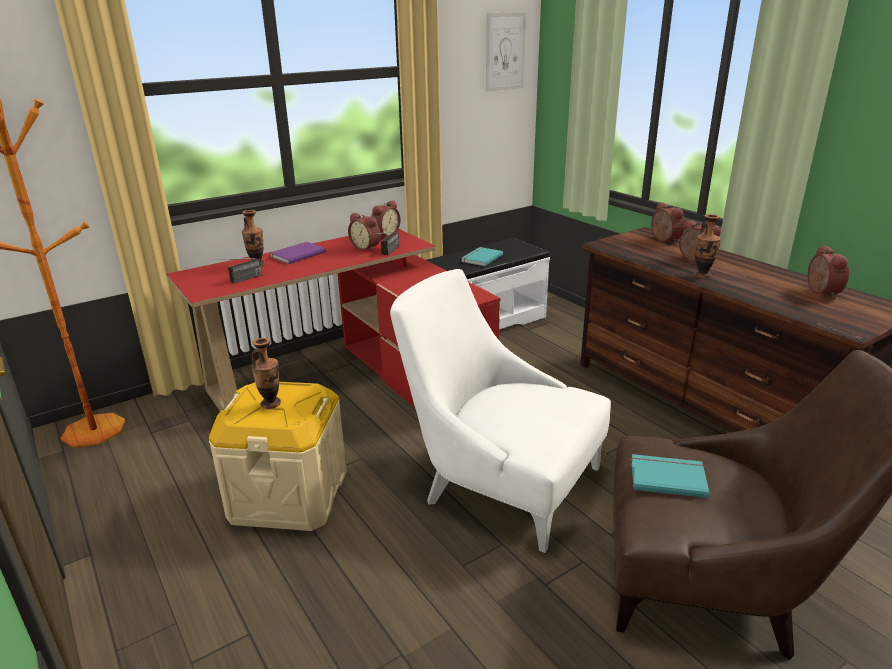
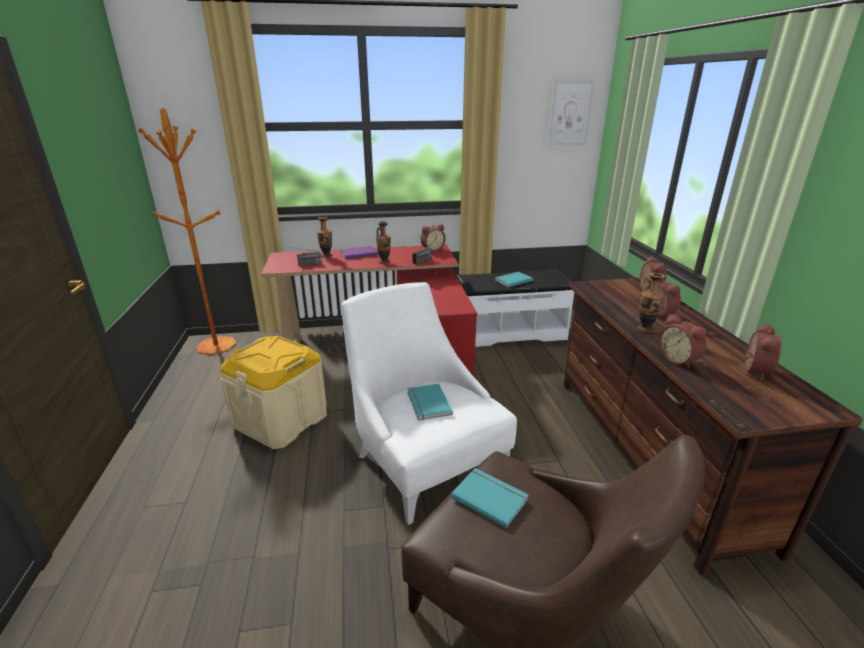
camera: 25 degrees right, 0 degrees up
vase [251,338,281,409] -> vase moved to [376,222,391,264]
alarm clock [348,213,381,251] -> alarm clock moved to [658,314,707,368]
none -> turquoise book [407,384,453,421]

